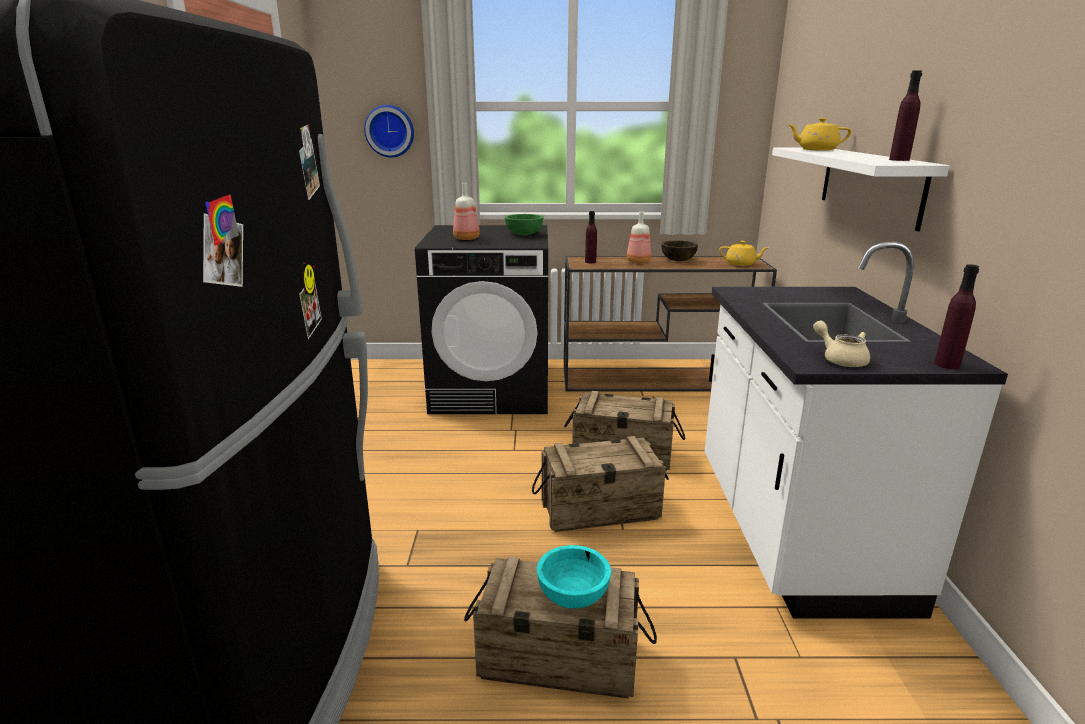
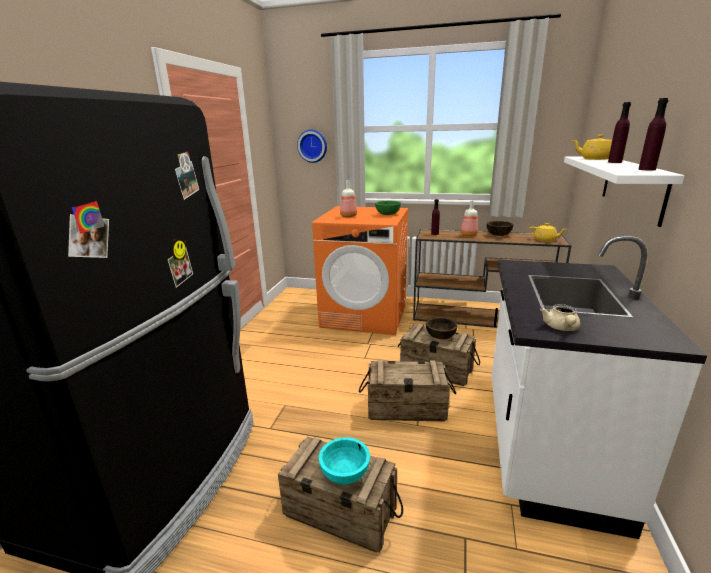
camera: 15 degrees right, 0 degrees up
black washing machine [415,225,548,414] -> orange washing machine [312,206,408,335]
beige teapot [813,321,870,367] -> beige teapot turned 150 degrees counterclockwise [540,304,580,331]
purple bottle [934,264,979,369] -> purple bottle moved to [608,102,631,163]
none -> brown bowl [426,317,458,339]

